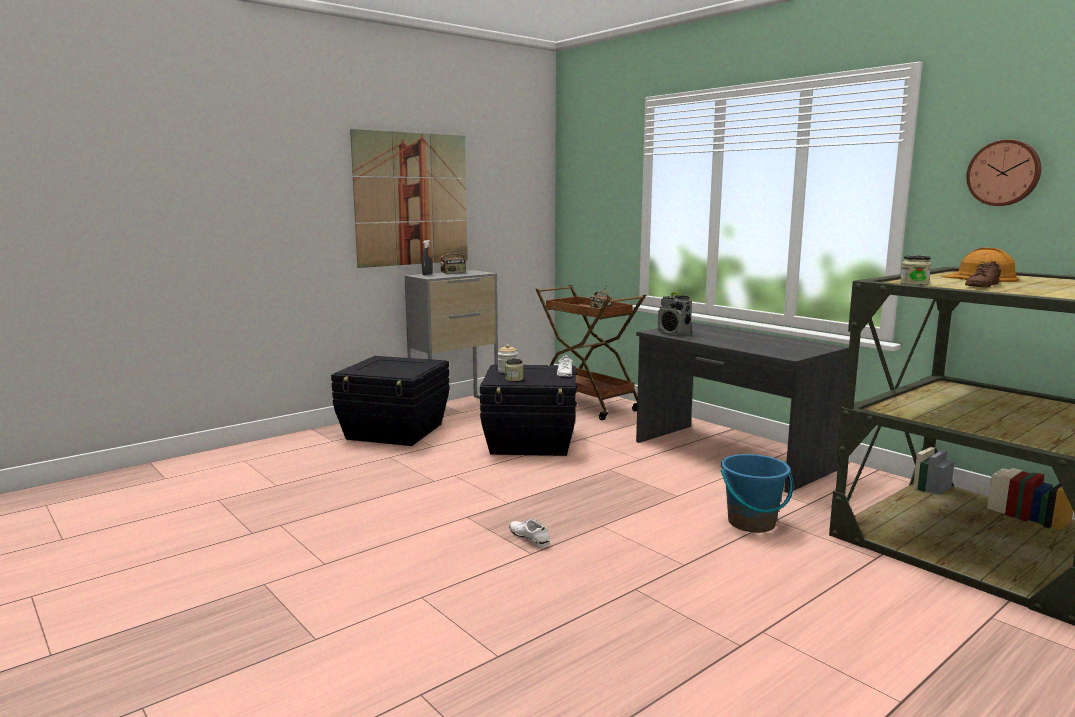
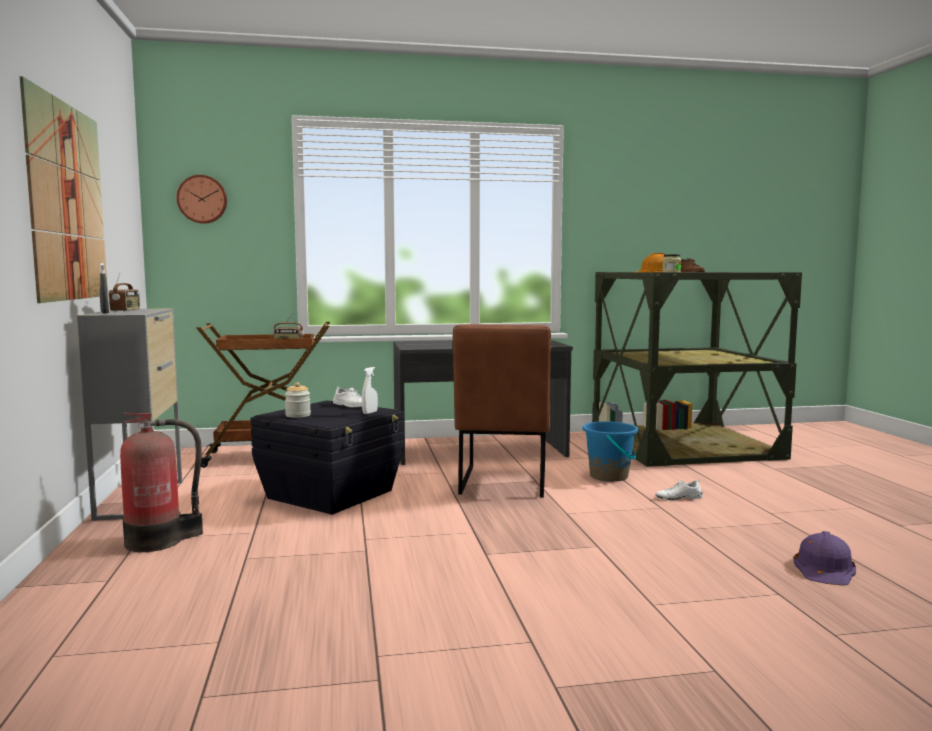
camera: 60 degrees left, 5 degrees down
black storage box [331,356,450,446] -> fire extinguisher [120,413,203,552]
jar [505,359,524,381] -> none
white shoe [509,519,550,548] -> white shoe moved to [655,479,703,501]
radio [658,292,692,336] -> none
wall clock [966,139,1042,206] -> wall clock moved to [176,175,227,224]
none -> white spray bottle [362,367,378,414]
none -> brown chair [453,324,551,498]
none -> purple hard hat [794,531,856,586]

